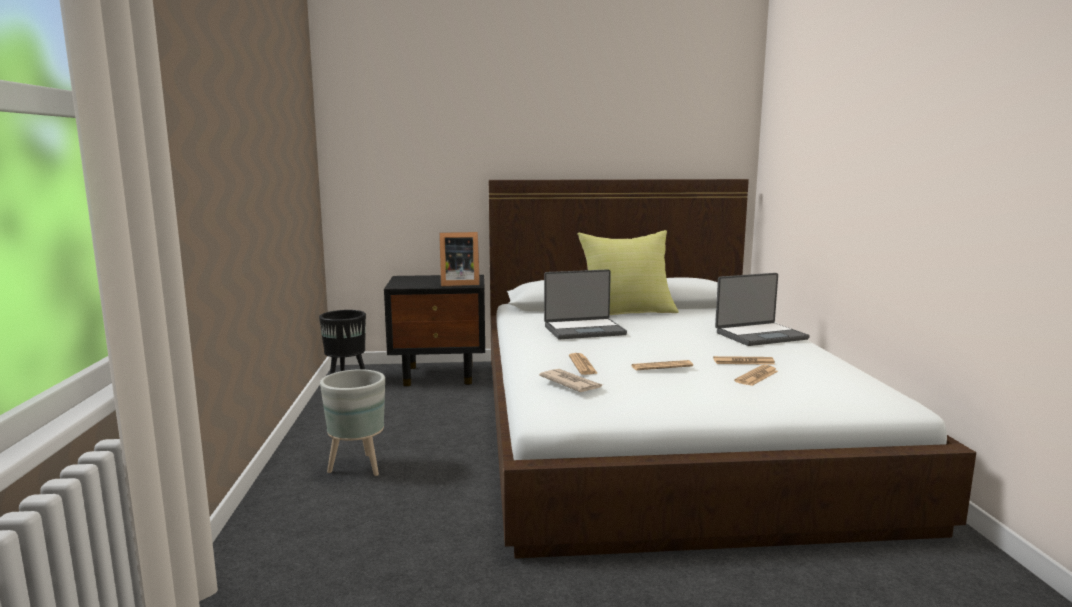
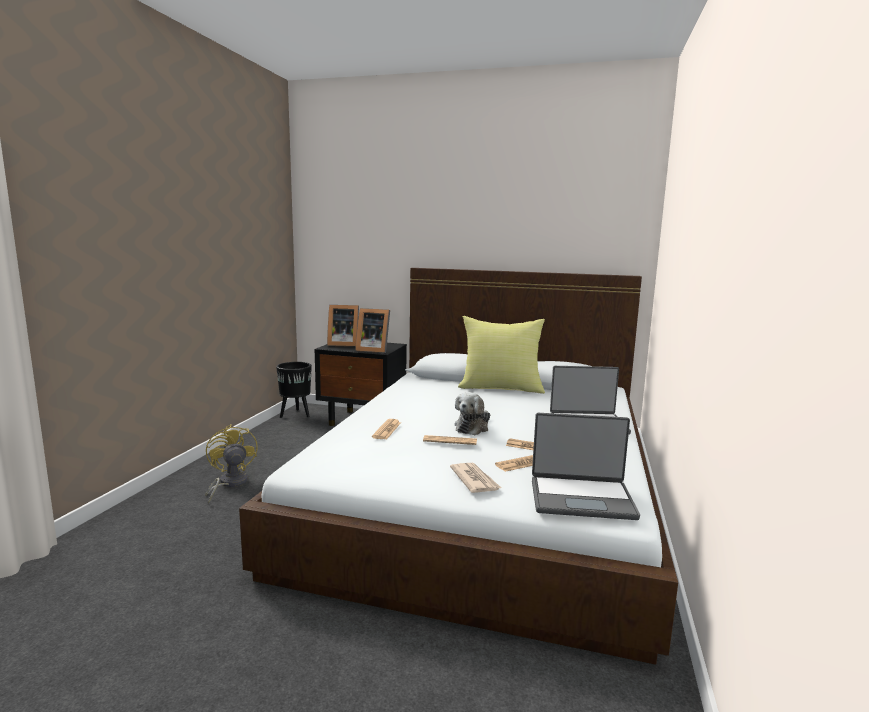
camera: 20 degrees right, 0 degrees up
grey planter [320,369,385,476] -> yellow fan [205,424,258,503]
newspaper [539,369,603,392] -> newspaper moved to [450,463,501,493]
laptop [544,269,627,339] -> laptop moved to [532,413,640,520]
none -> picture frame [327,305,359,347]
none -> plush toy [455,392,490,435]

